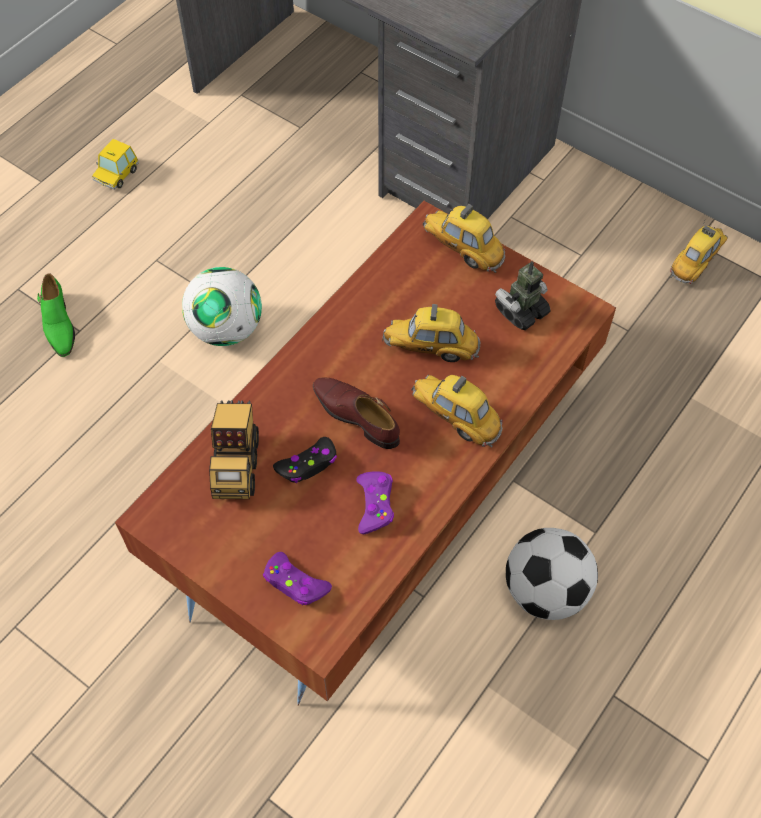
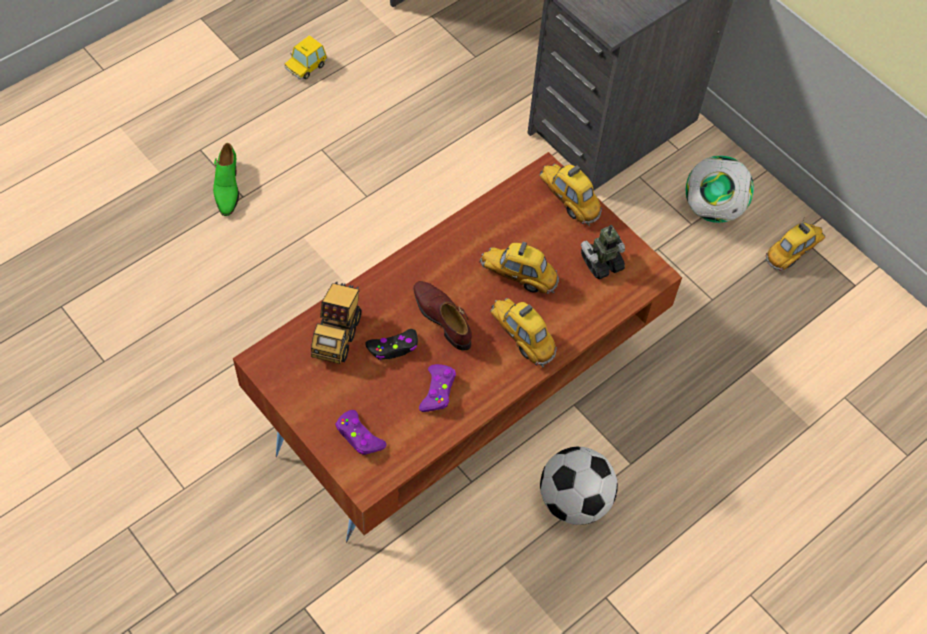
camera: 10 degrees right, 0 degrees up
football [182,267,262,346] -> football moved to [686,156,754,223]

